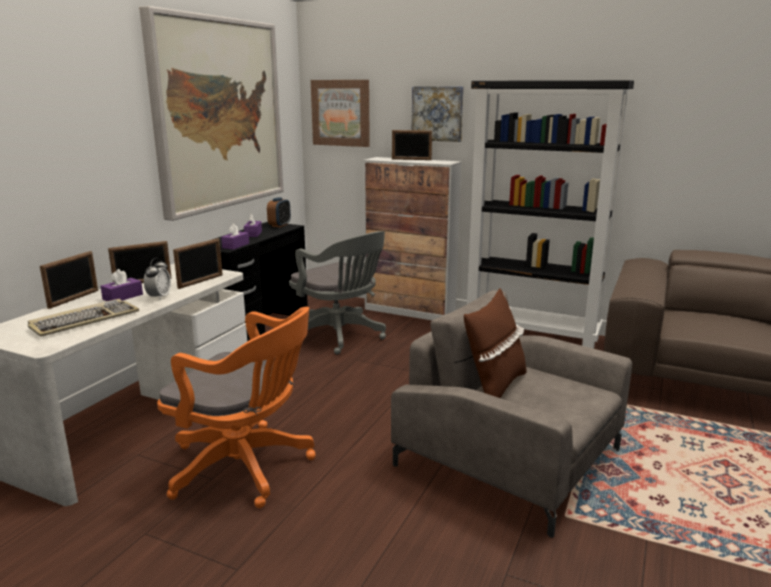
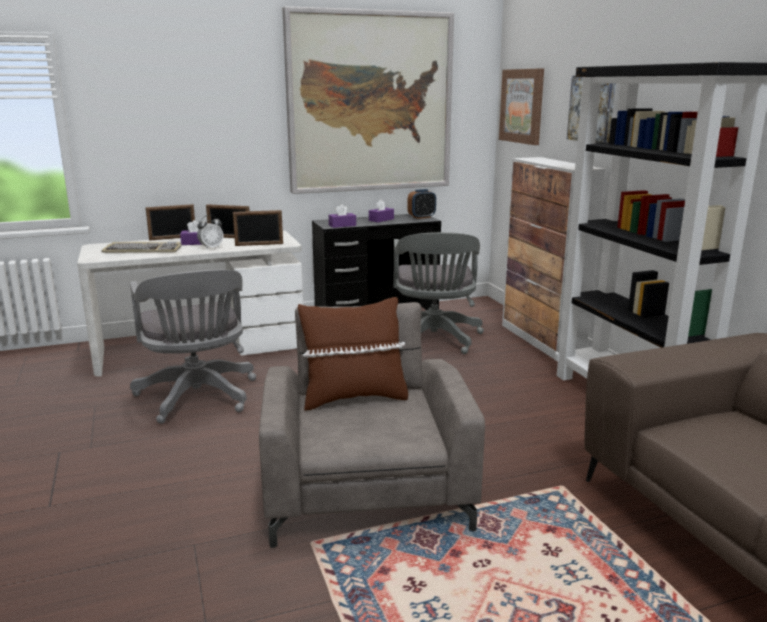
camera: 45 degrees right, 0 degrees up
orange office chair [157,307,316,508] -> grey office chair [130,269,256,424]
picture frame [392,130,432,160] -> none

